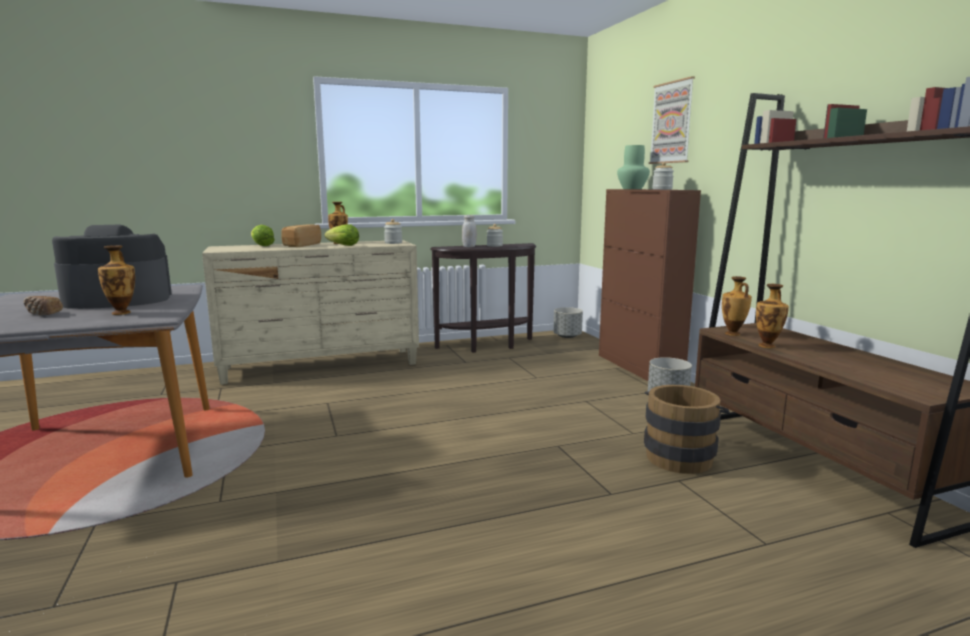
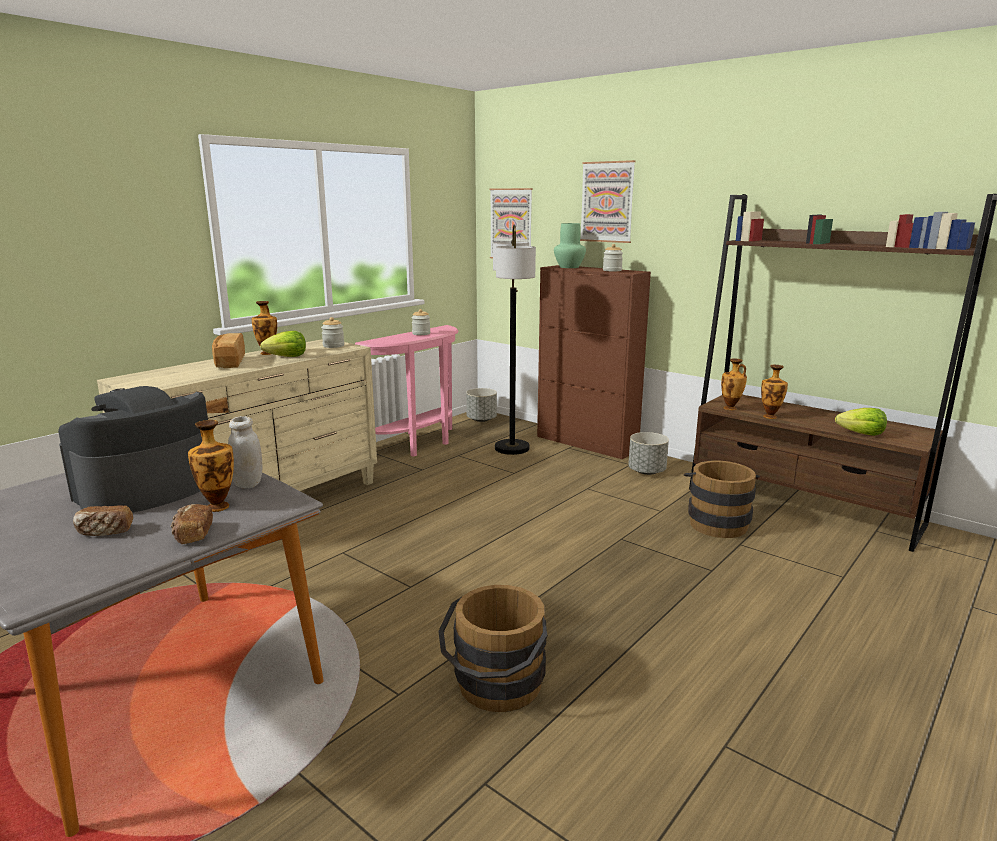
camera: 30 degrees left, 5 degrees up
lettuce [251,225,275,246] -> lettuce moved to [835,408,887,436]
brown console table [430,243,536,353] -> pink console table [355,325,459,457]
white jar [462,215,477,247] -> white jar moved to [228,416,263,488]
none -> bread [171,504,213,544]
none -> brown bucket [438,585,548,712]
none -> picture [490,188,533,258]
none -> floor lamp [493,224,536,455]

